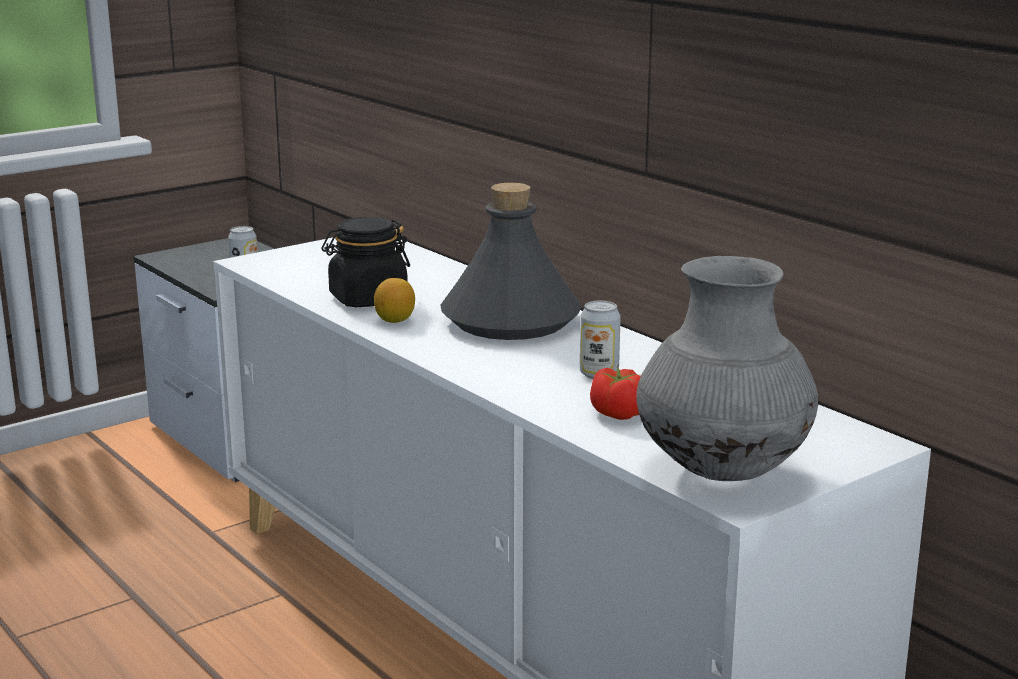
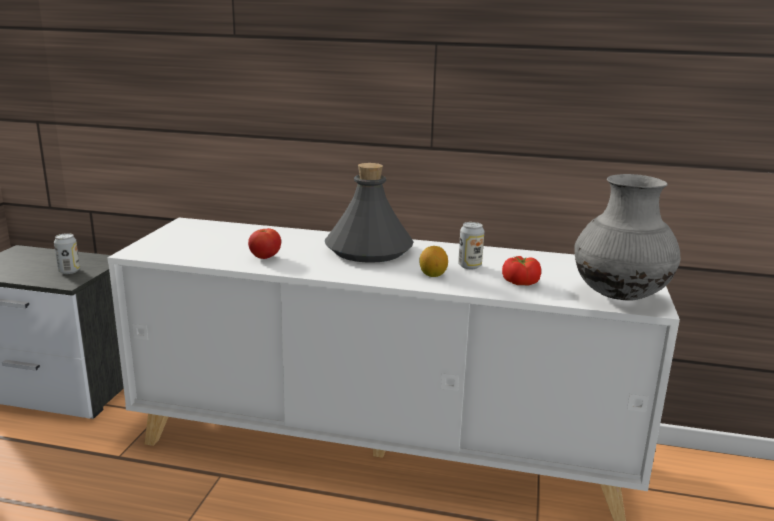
camera: 40 degrees left, 0 degrees up
black jar [321,217,410,307] -> tomato [248,228,281,259]
lemon [374,278,415,323] -> lemon moved to [419,246,448,277]

